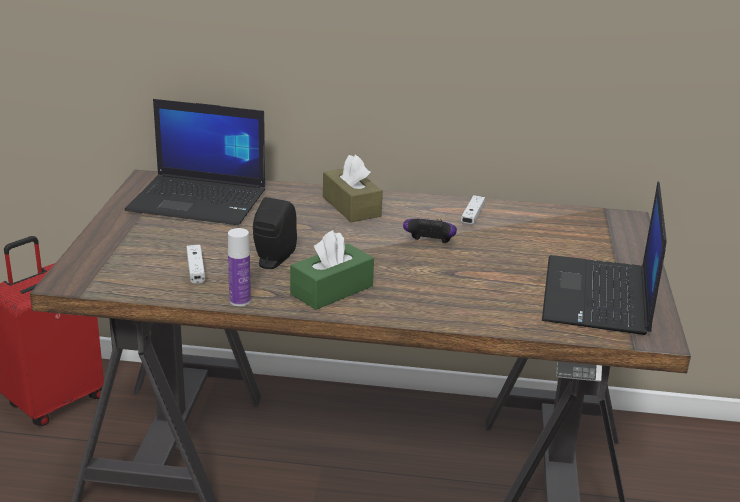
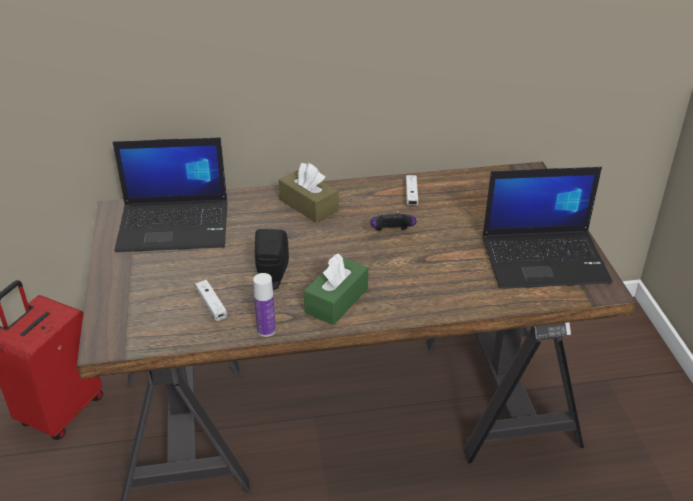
camera: 15 degrees left, 10 degrees up
laptop [542,181,667,335] -> laptop turned 90 degrees counterclockwise [482,167,613,289]

